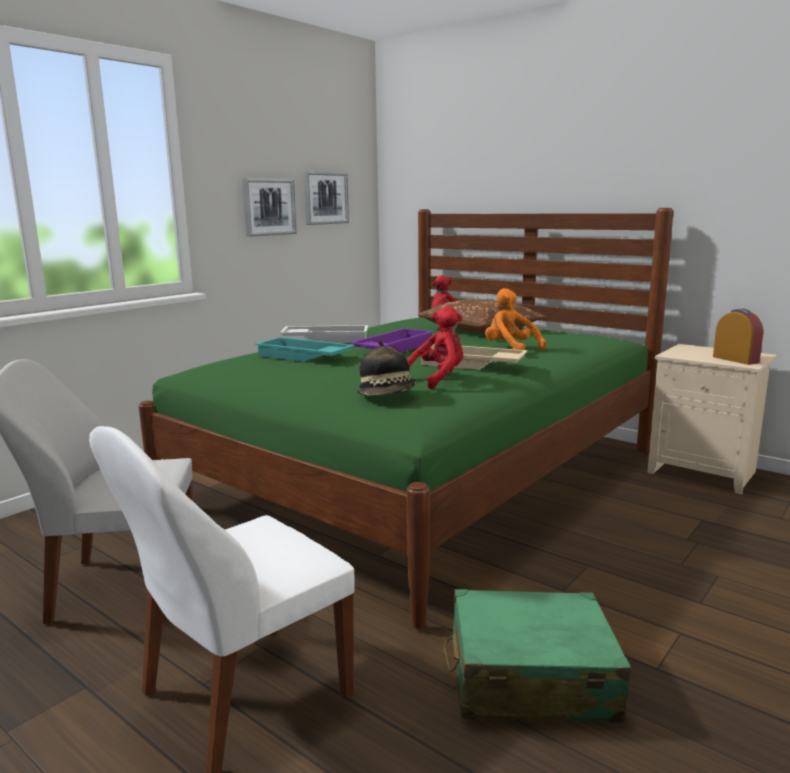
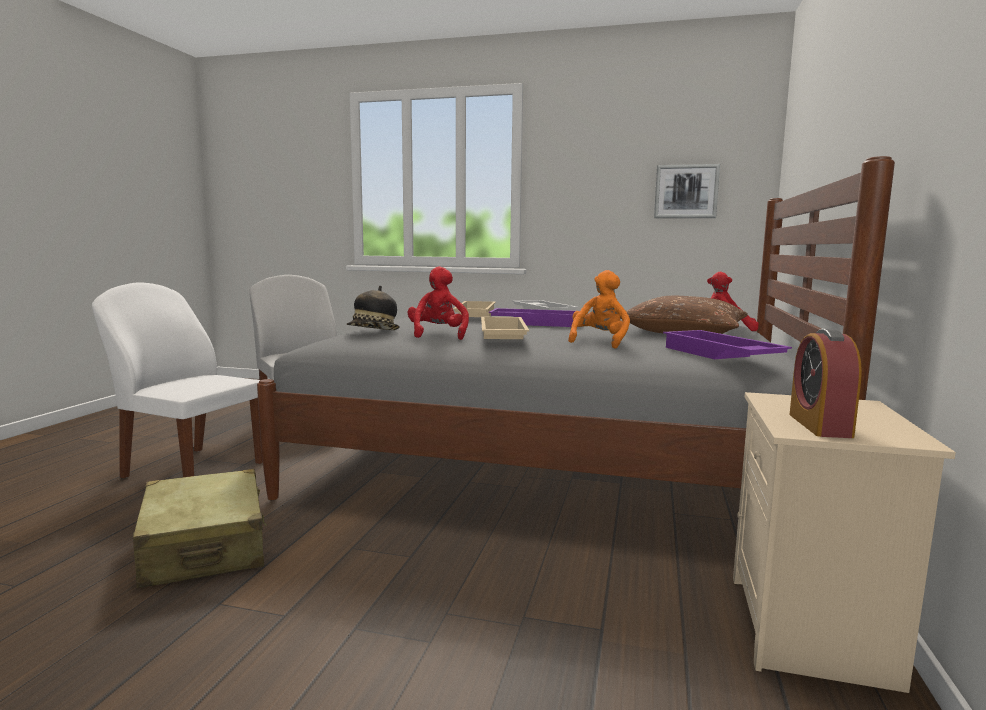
camera: 65 degrees right, 5 degrees down
green bed [139,208,674,629] -> grey bed [257,156,895,500]
picture [242,178,297,237] -> none
turquoise tray [255,337,355,362] -> beige tray [453,301,496,317]
red plush toy [407,306,463,389] -> red plush toy turned 120 degrees counterclockwise [408,266,469,340]
green suitcase [444,589,631,723] -> beige suitcase [133,469,267,588]
alarm clock [713,309,763,365] -> alarm clock turned 150 degrees clockwise [790,329,862,438]
none -> purple tray [663,330,792,359]

